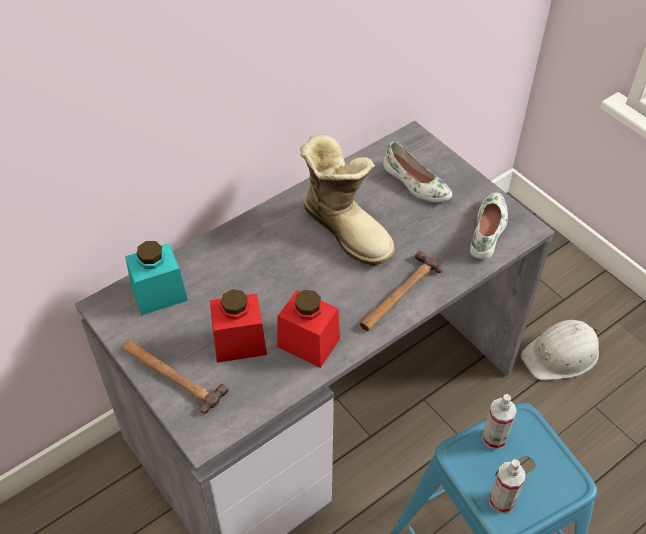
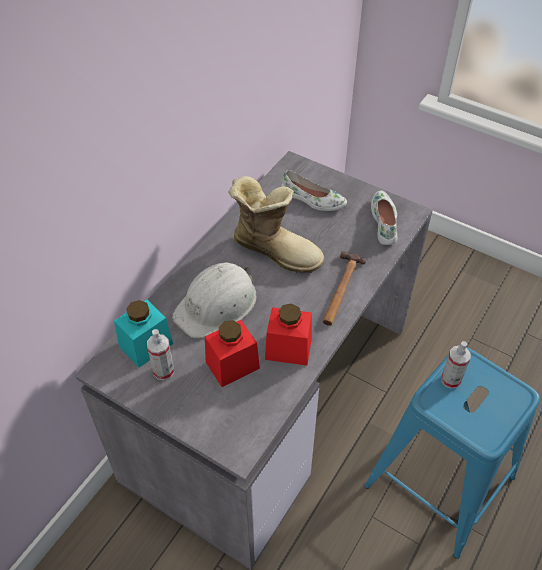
camera: 20 degrees left, 0 degrees up
hammer [122,340,229,414] -> none
spray bottle [489,459,525,513] -> spray bottle moved to [147,329,174,380]
white hard hat [521,320,599,380] -> white hard hat moved to [172,263,256,339]

